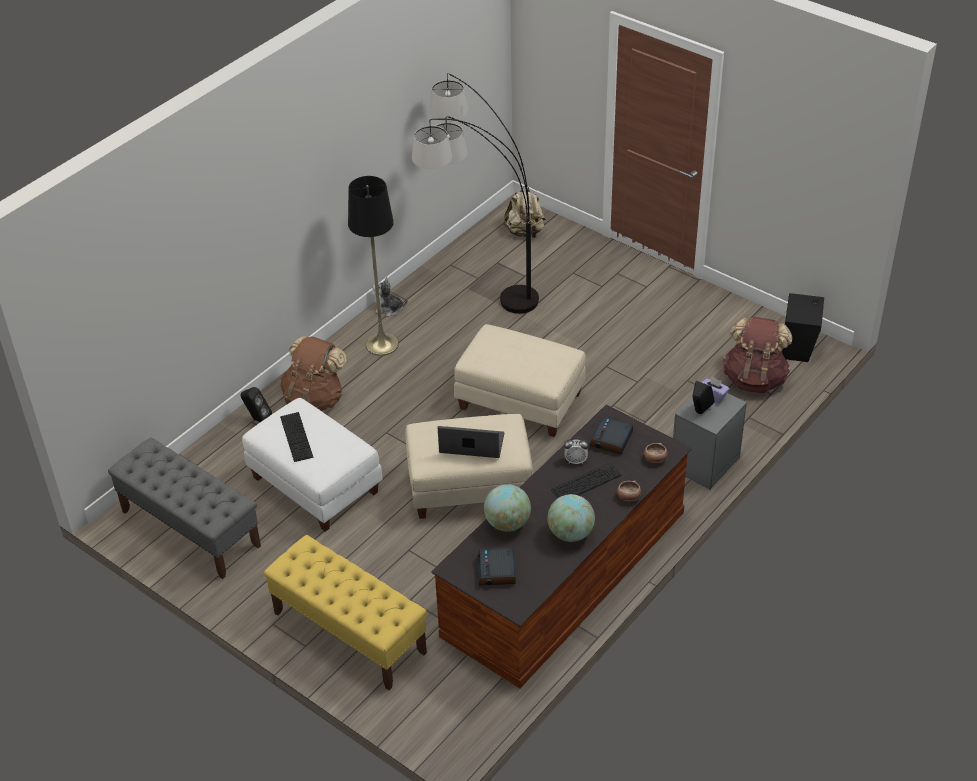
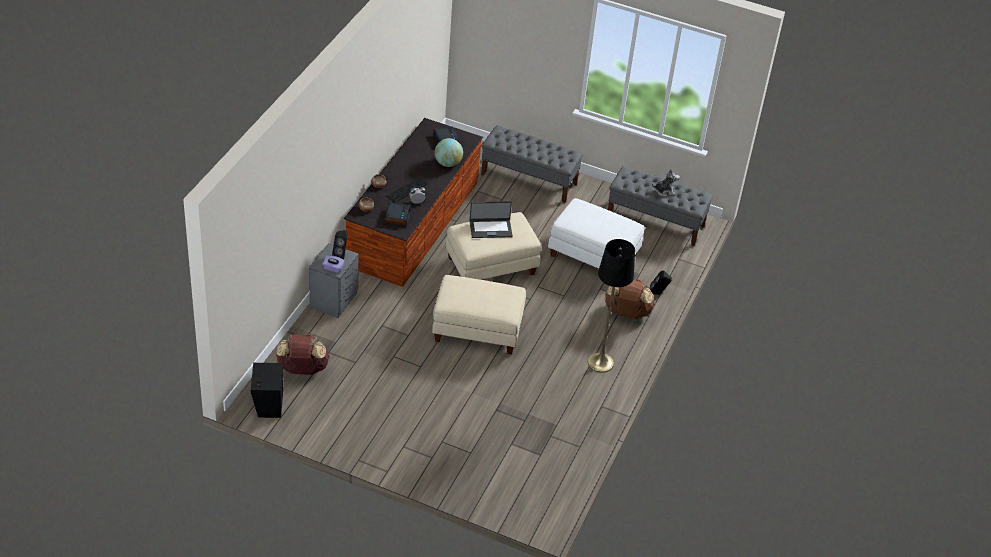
camera: 160 degrees right, 0 degrees up
yellow bench [264,535,427,690] -> grey bench [481,125,583,203]
keyboard [280,412,313,462] -> none
plush toy [372,277,408,316] -> plush toy moved to [652,169,680,197]
floor lamp [412,73,539,314] -> none
beige backpack [503,186,546,239] -> none
globe [547,494,595,542] -> none

